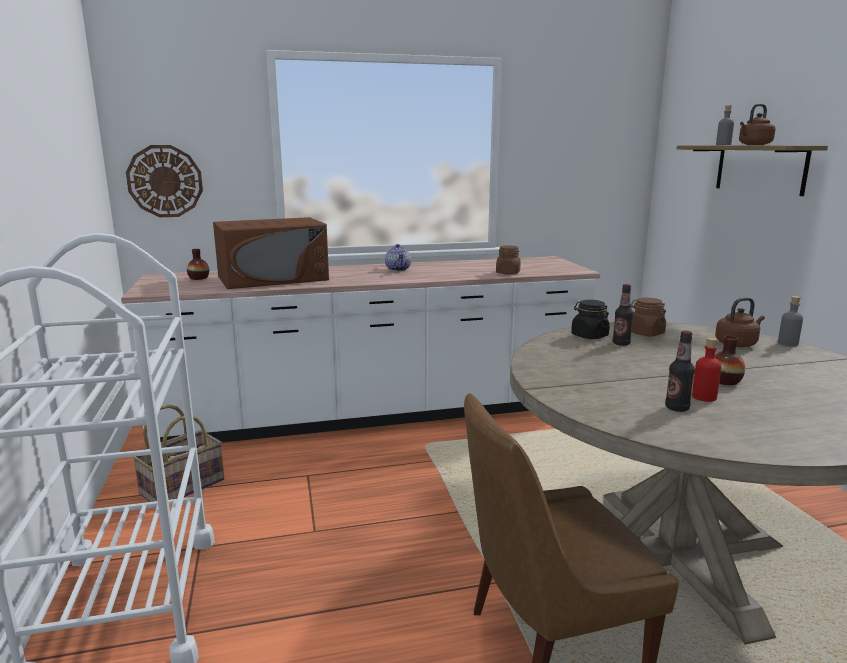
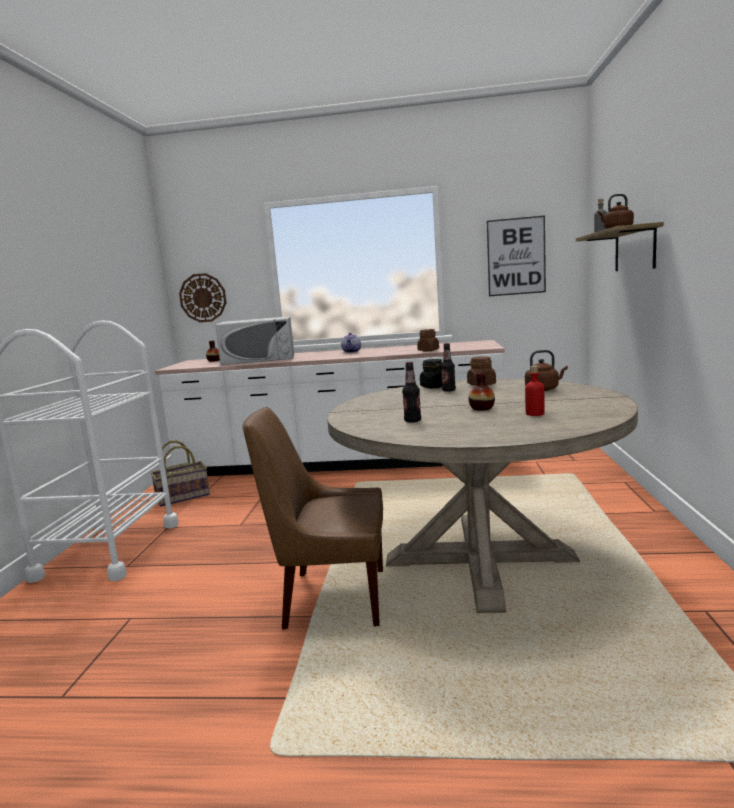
camera: 20 degrees right, 5 degrees down
brown microwave [213,217,329,289] -> white microwave [215,316,294,365]
red bottle [692,337,721,402] -> red bottle moved to [525,366,545,416]
grey bottle [778,296,803,347] -> none
none -> picture [487,215,546,296]

